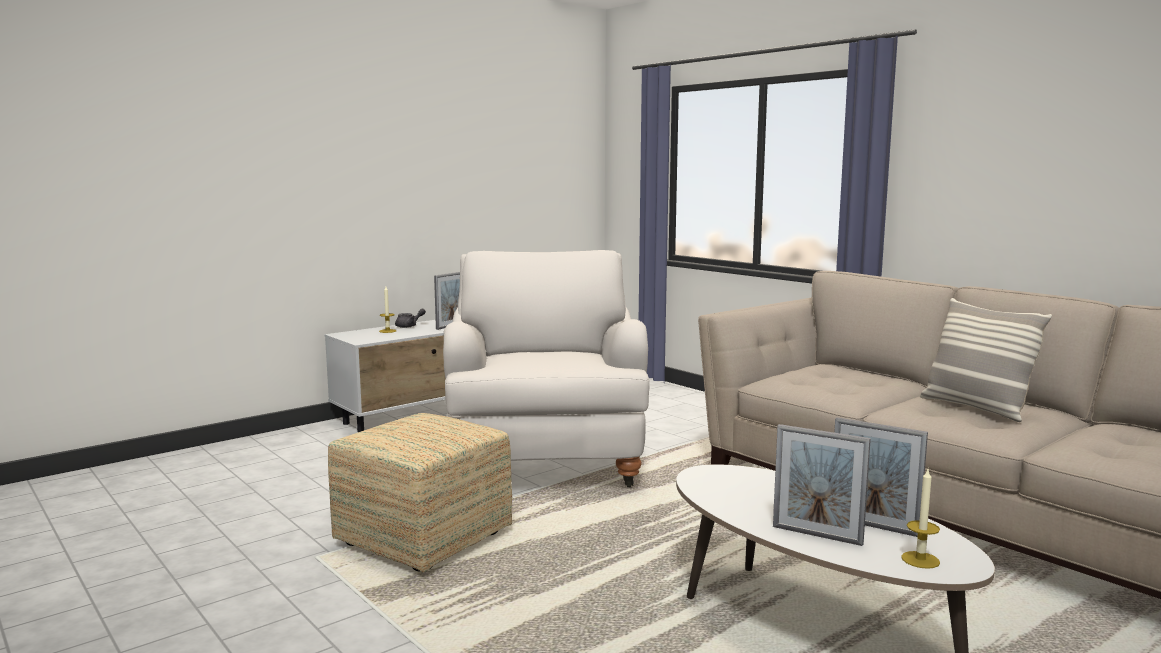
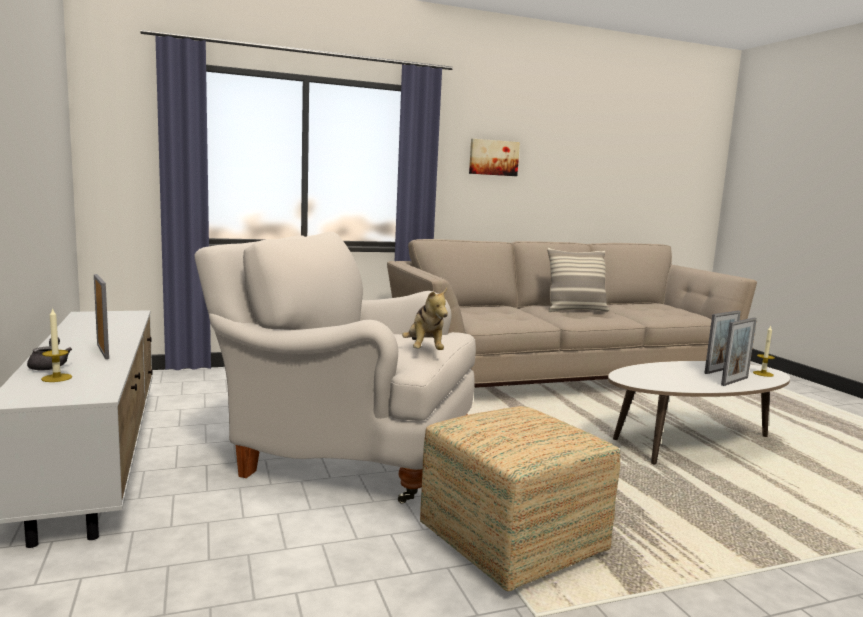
camera: 70 degrees left, 0 degrees up
none -> plush toy [402,288,448,350]
none -> picture [469,139,520,176]

